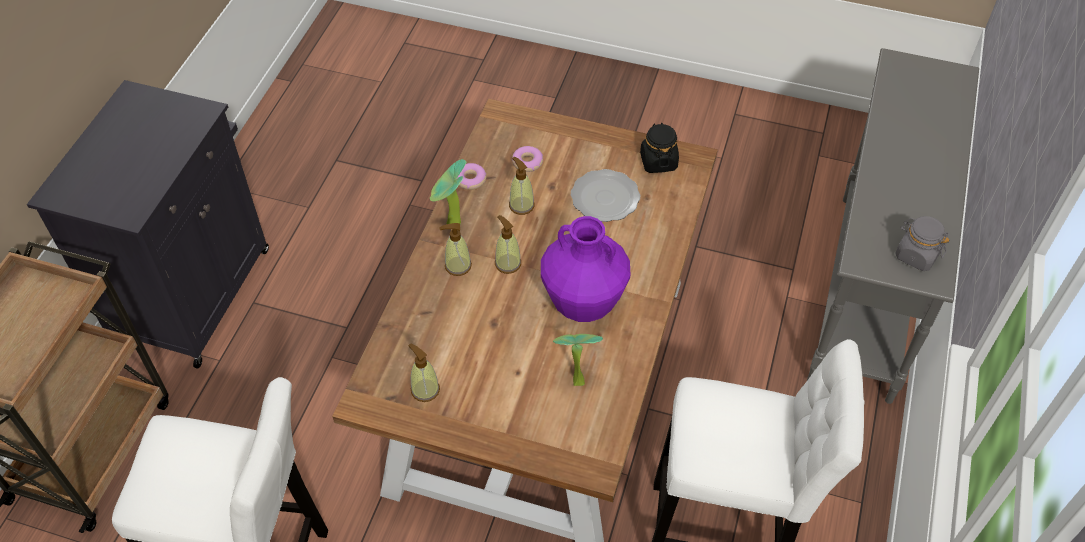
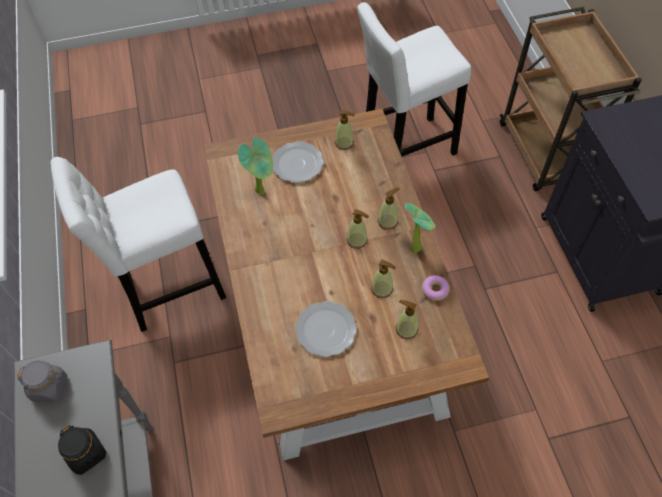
camera: 150 degrees right, 5 degrees up
donut [512,146,543,172] -> soap dispenser [396,300,418,339]
purple vase [541,216,631,322] -> none
black jar [640,123,679,173] -> black jar moved to [58,425,106,475]
none -> plate [273,142,324,183]

